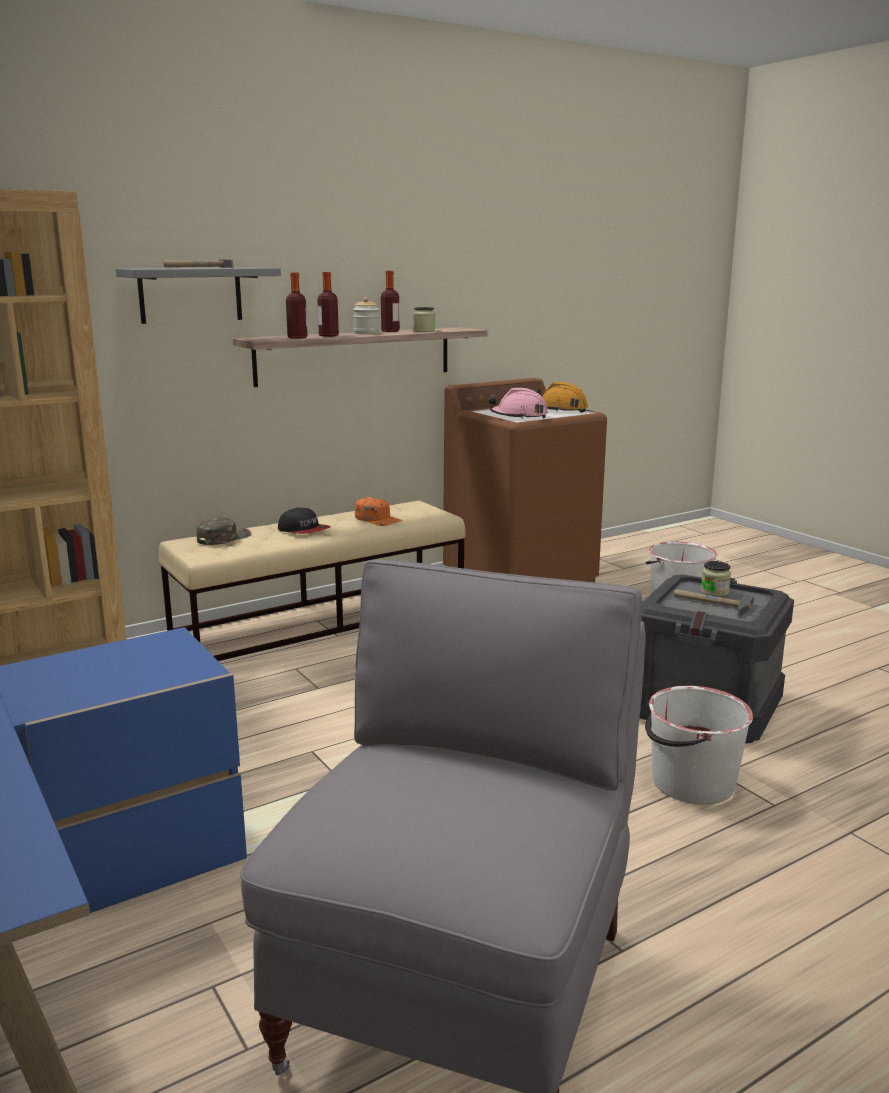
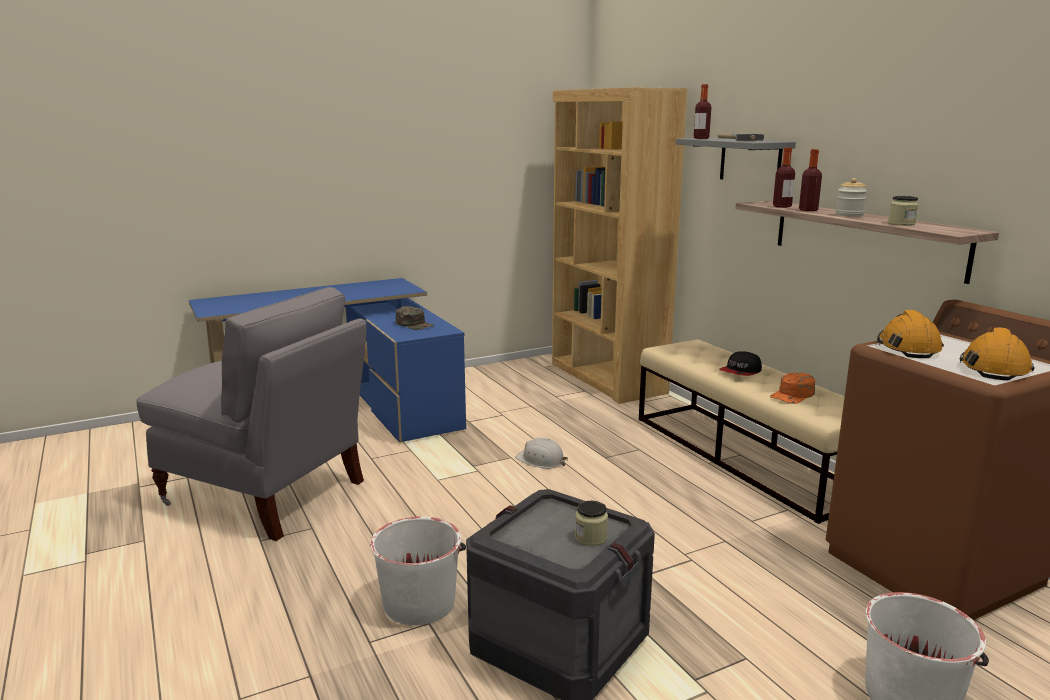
camera: 95 degrees right, 0 degrees up
green cap [197,518,251,545] -> green cap moved to [395,306,435,330]
bottle [381,271,400,332] -> bottle moved to [694,84,711,139]
pink hard hat [488,388,548,419] -> orange hard hat [877,310,944,358]
hammer [673,589,754,617] -> none
none -> white hard hat [515,438,568,469]

